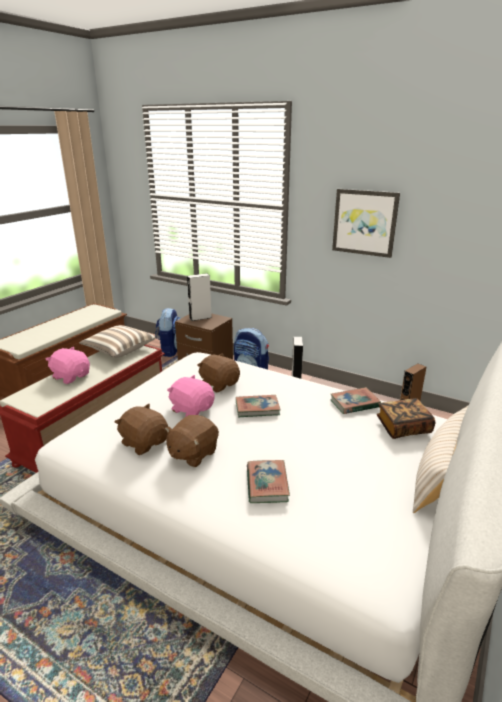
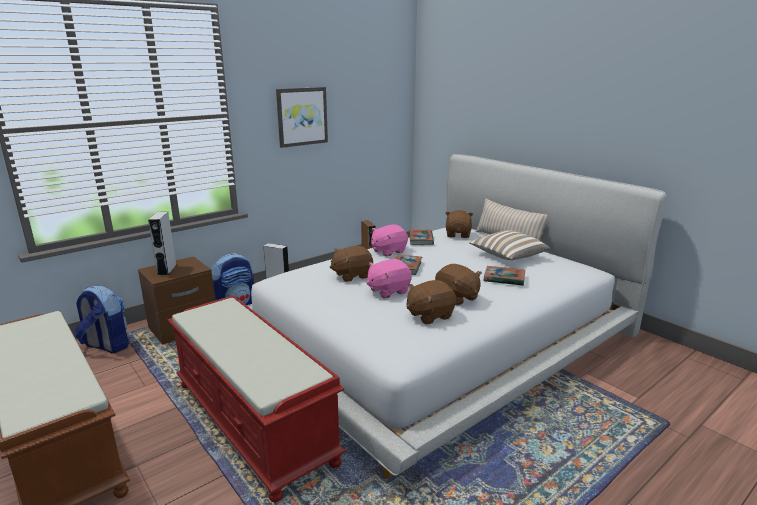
camera: 70 degrees left, 5 degrees down
pink plush toy [45,346,90,384] -> pink plush toy moved to [371,225,408,256]
pillow [79,325,156,358] -> pillow moved to [469,230,550,260]
book [377,398,436,439] -> brown plush toy [445,210,473,238]

